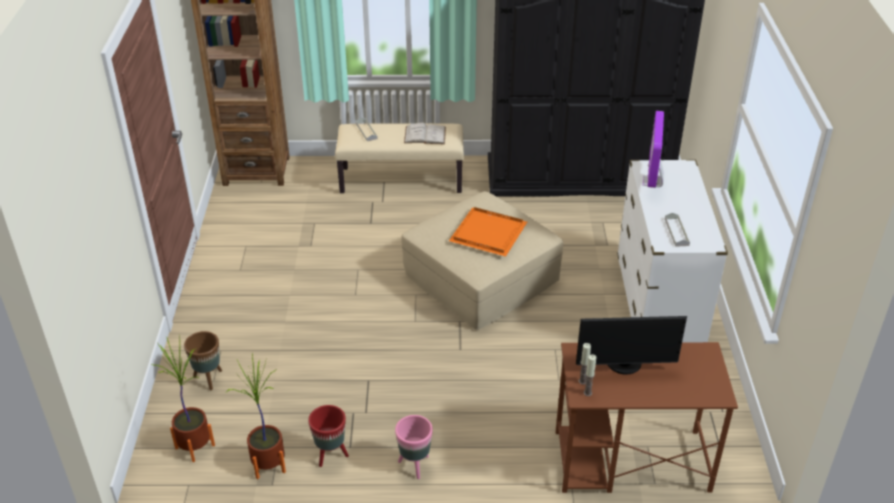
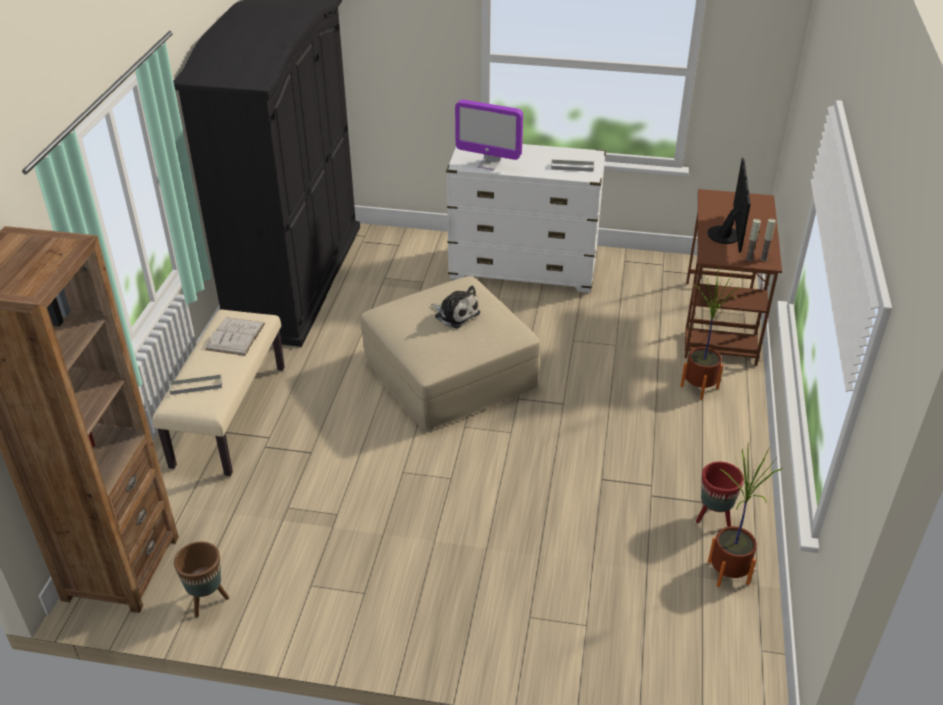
camera: 80 degrees left, 0 degrees up
potted plant [152,336,215,462] -> potted plant moved to [681,267,739,400]
brown planter [184,331,222,390] -> brown planter moved to [174,541,229,617]
pink planter [395,415,433,479] -> none
orange tray [449,207,527,257] -> plush toy [431,285,480,329]

